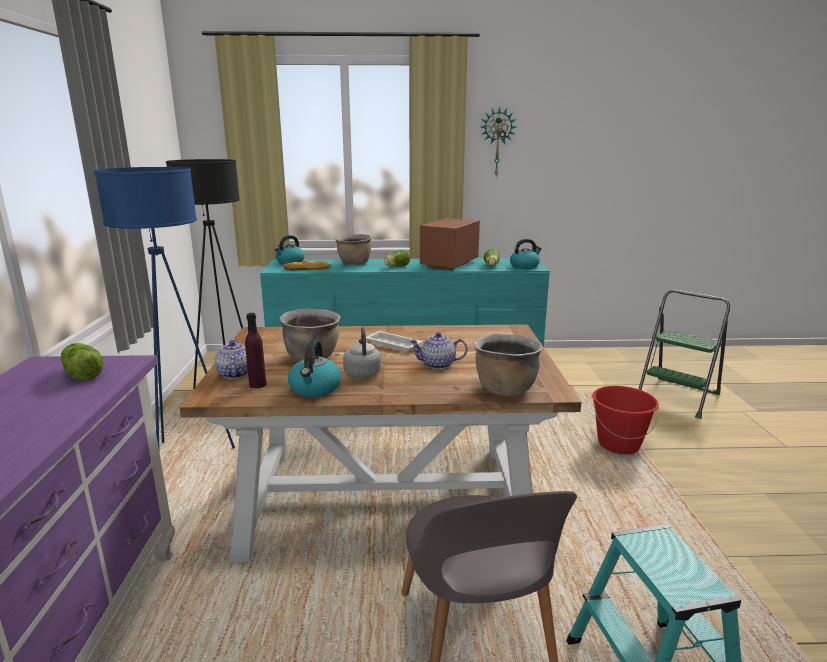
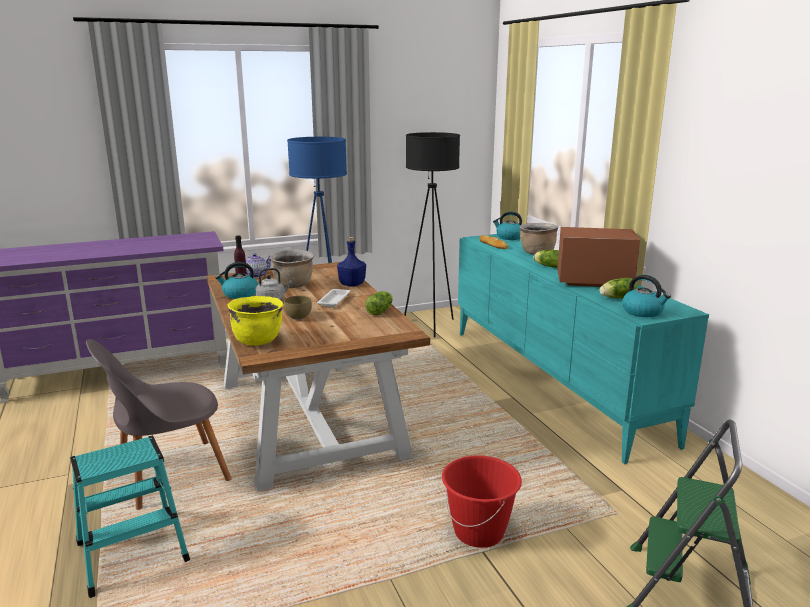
camera: 70 degrees right, 0 degrees up
lettuce [61,343,104,381] -> lettuce moved to [365,291,393,316]
teapot [409,332,468,369] -> brown bowl [284,296,312,320]
brown cooking pot [474,334,542,396] -> yellow cooking pot [227,296,284,346]
wall clock [481,107,516,177] -> none
none -> blue bottle [337,237,366,287]

